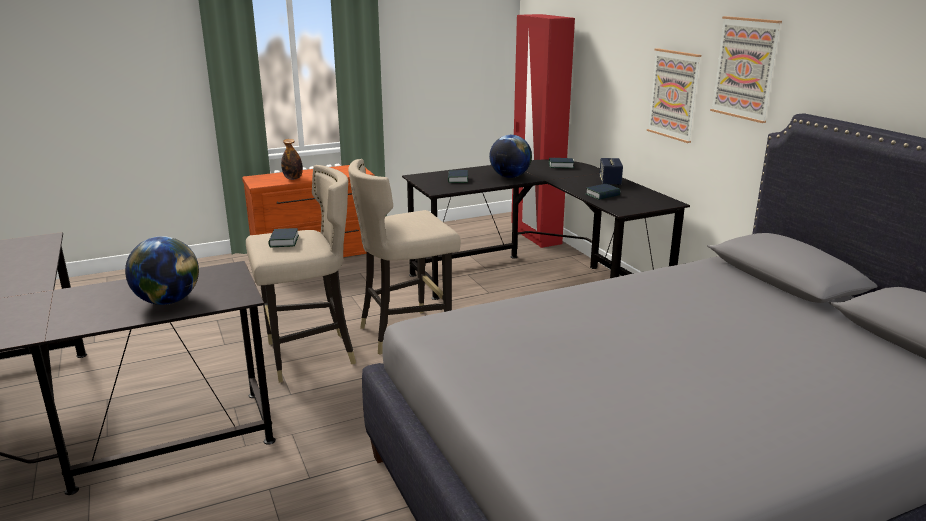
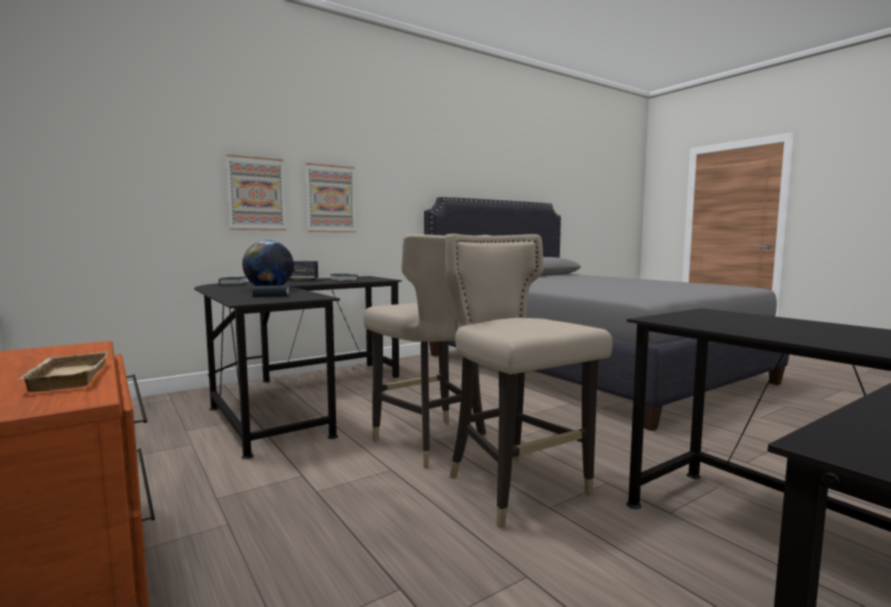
camera: 100 degrees left, 15 degrees down
globe [125,236,199,305] -> none
book [268,228,299,247] -> none
bottle [281,139,303,180] -> beige tray [17,352,108,392]
red wardrobe [511,14,575,248] -> none
picture [710,16,782,123] -> picture moved to [226,154,286,230]

